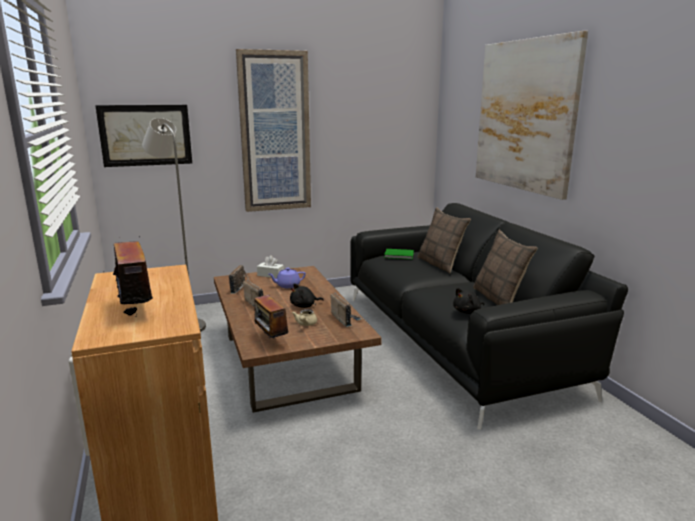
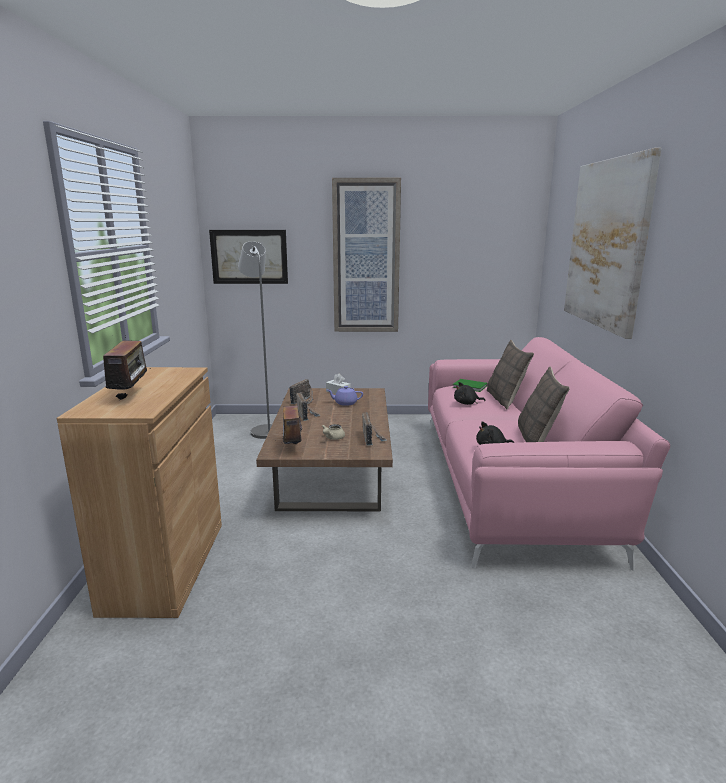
camera: 20 degrees right, 0 degrees up
black plush toy [290,284,324,308] -> black plush toy moved to [454,382,485,405]
black sofa [350,203,628,430] -> pink sofa [428,337,670,571]

